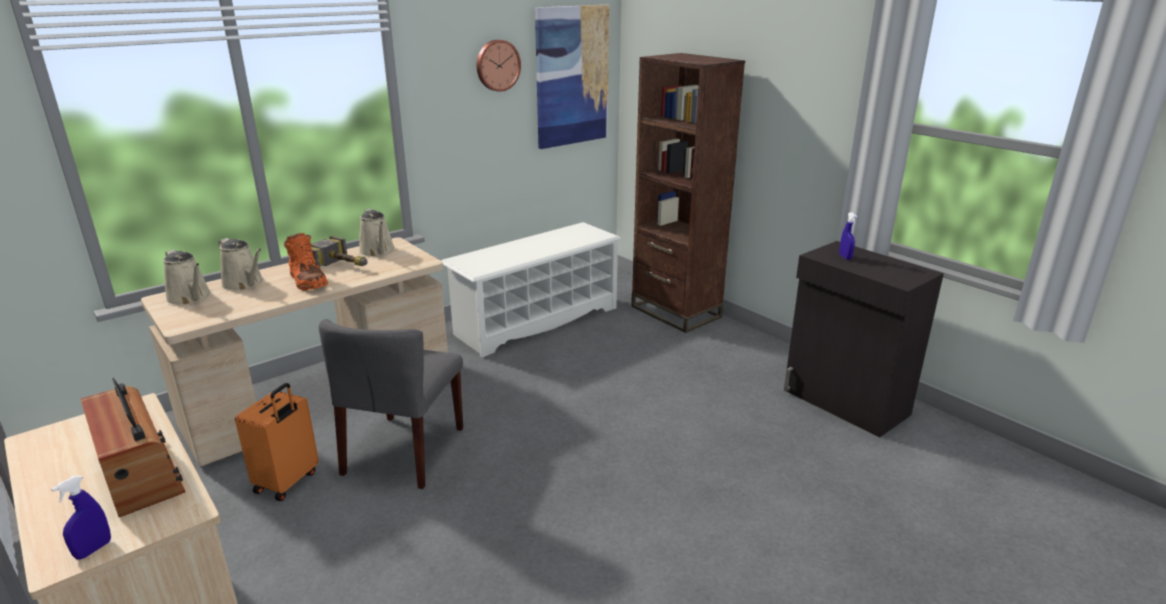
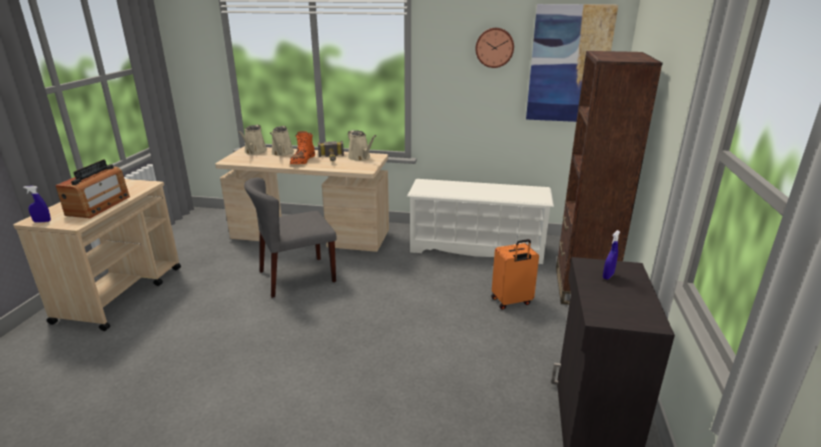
camera: 50 degrees right, 0 degrees up
orange suitcase [235,383,319,501] -> orange suitcase moved to [491,239,539,310]
beige watering can [359,209,395,257] -> beige watering can turned 60 degrees counterclockwise [348,130,376,161]

